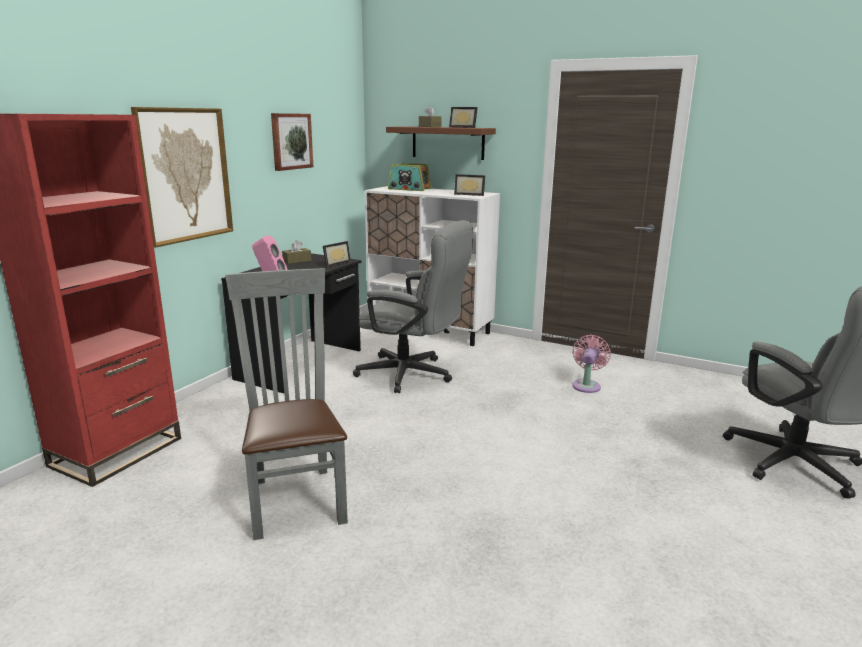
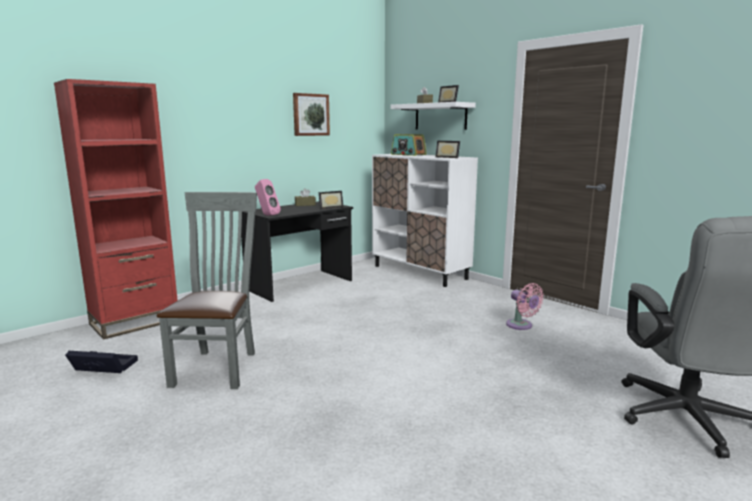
camera: 20 degrees right, 5 degrees down
picture [131,107,233,248] -> none
grey office chair [353,220,473,393] -> none
brown shelf [386,126,496,160] -> white shelf [391,102,476,130]
pink fan [572,335,611,393] -> pink fan turned 105 degrees clockwise [506,283,544,330]
none -> black storage box [65,351,138,373]

